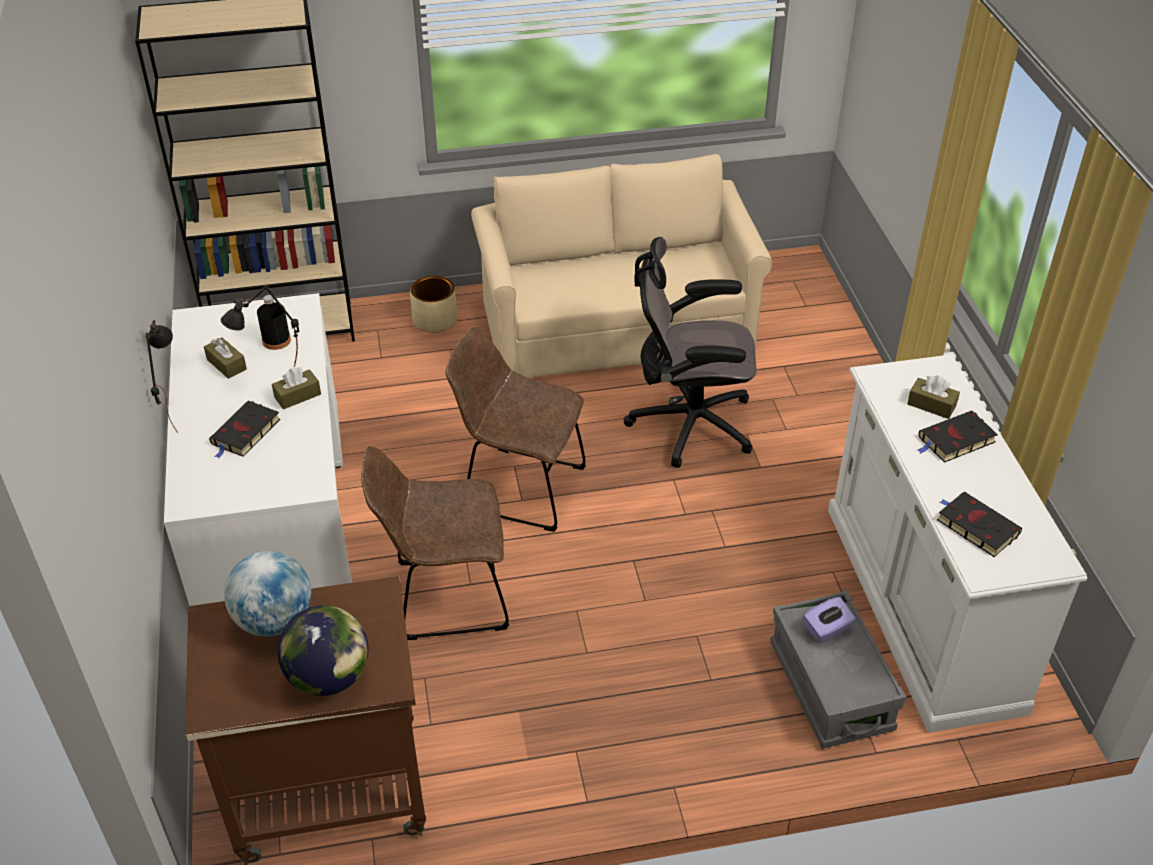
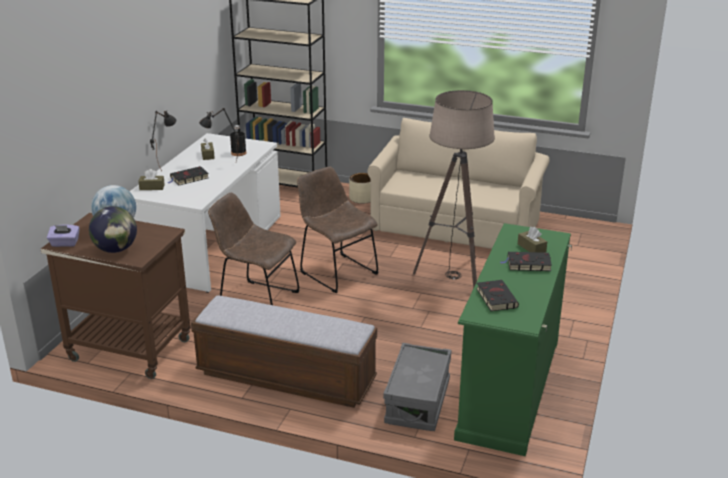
camera: 30 degrees right, 15 degrees down
brown tissue box [272,367,321,409] -> brown tissue box moved to [138,169,165,190]
office chair [624,237,757,468] -> floor lamp [413,90,495,289]
purple tissue box [803,597,855,643] -> purple tissue box moved to [47,224,80,247]
white cabinet [828,354,1087,733] -> green cabinet [454,223,572,456]
none -> bench [191,295,377,408]

